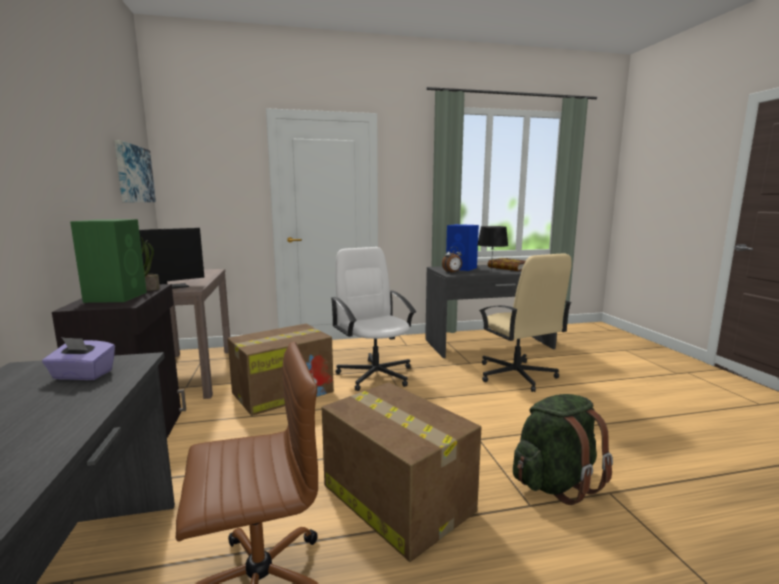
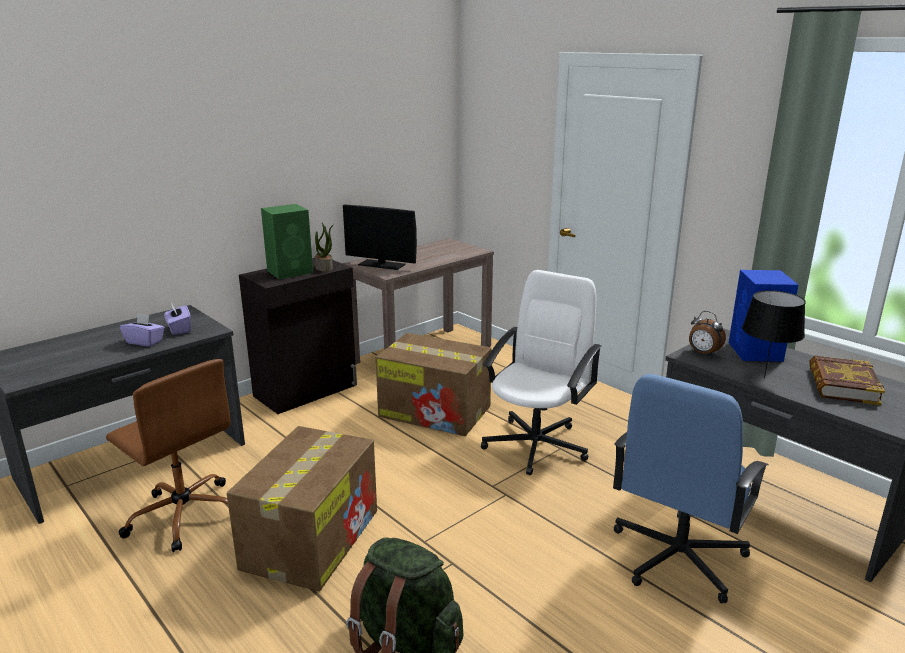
camera: 60 degrees right, 10 degrees up
picture [114,140,156,202] -> none
beige office chair [479,254,572,392] -> blue office chair [613,374,769,603]
none -> purple tissue box [120,313,165,347]

